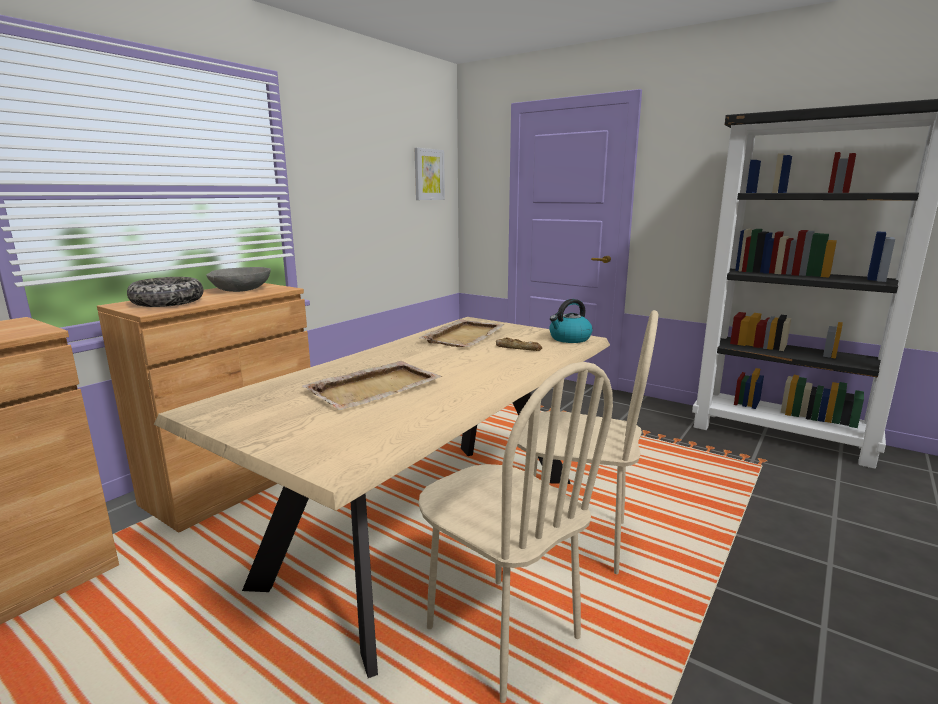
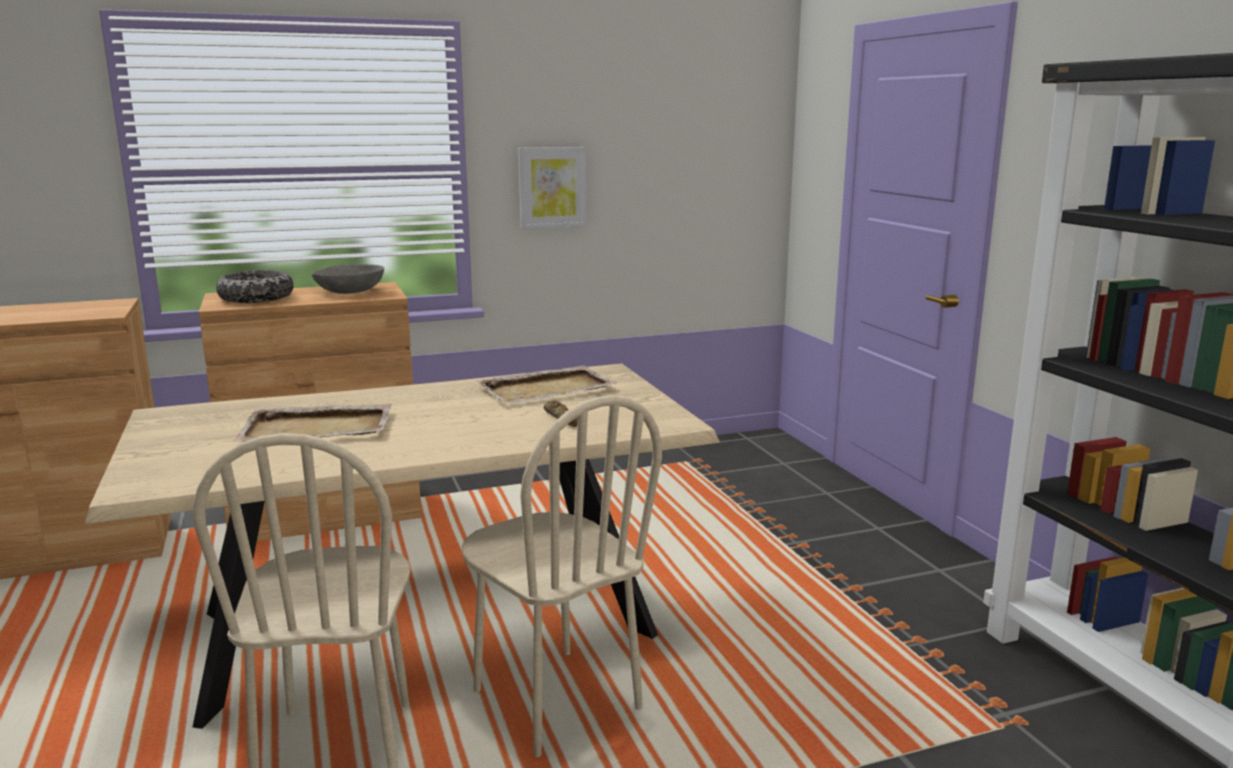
camera: 35 degrees right, 0 degrees up
picture [415,148,445,200] -> picture moved to [518,147,587,229]
kettle [549,299,593,343] -> none

